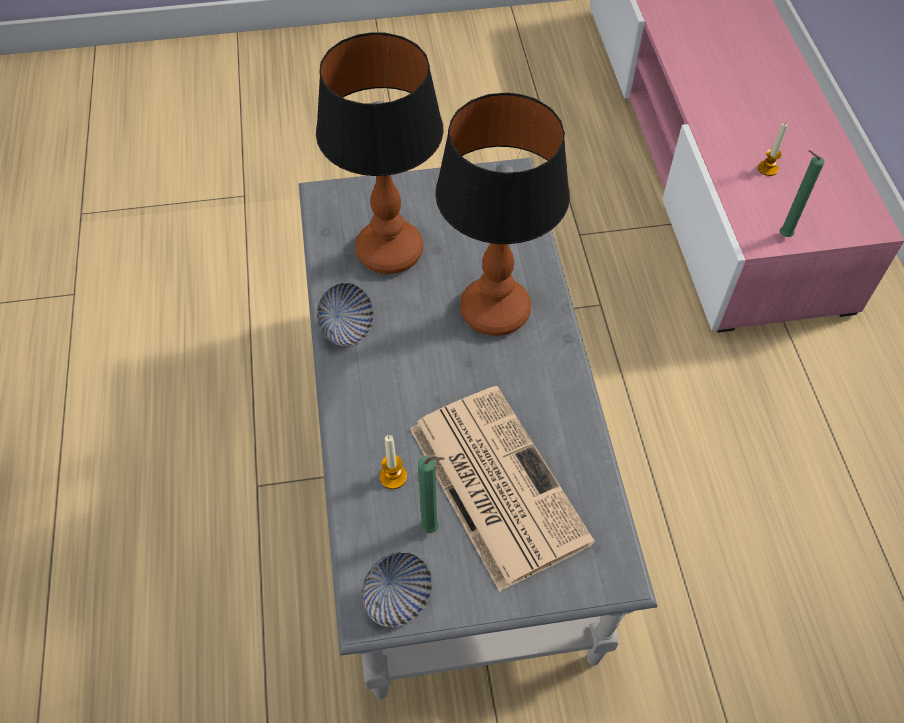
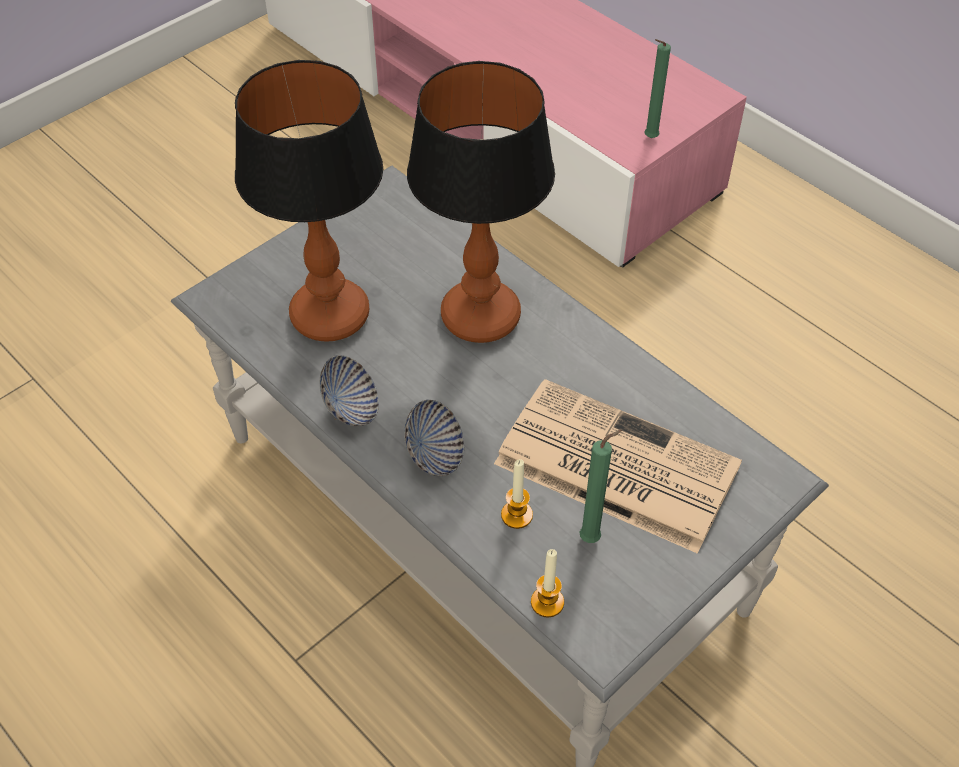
camera: 35 degrees left, 5 degrees down
bowl [362,552,432,627] -> bowl moved to [404,400,464,476]
candle [758,123,788,176] -> candle moved to [531,549,564,617]

